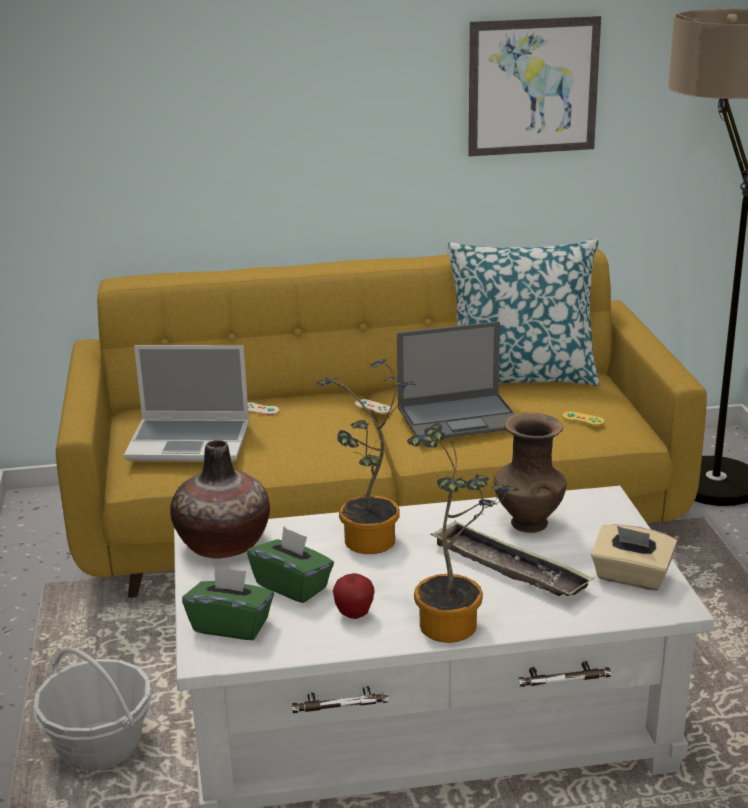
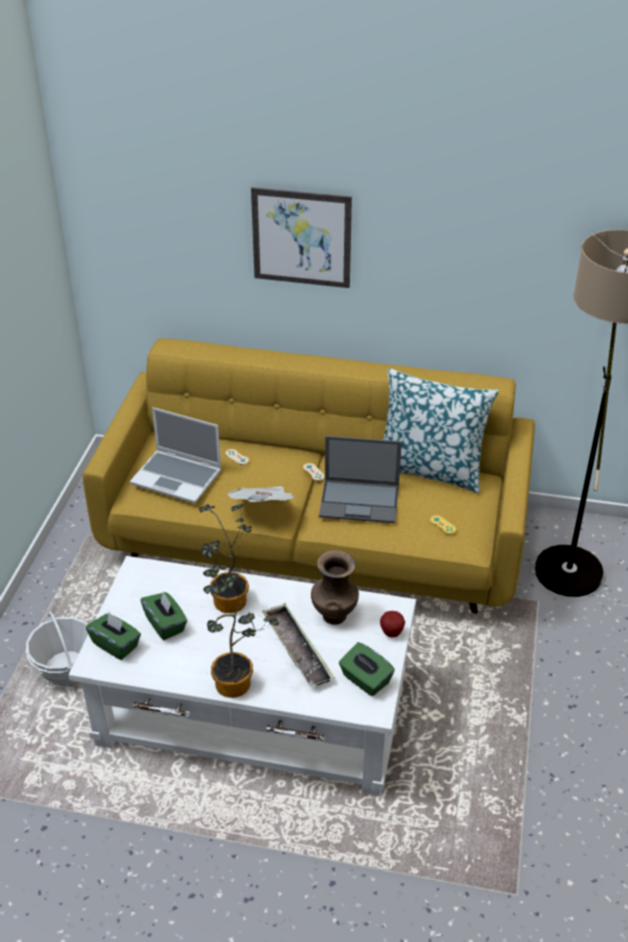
camera: 20 degrees right, 15 degrees up
vase [170,440,270,559] -> none
apple [333,573,375,619] -> apple moved to [380,611,405,638]
picture [468,16,601,156] -> picture moved to [251,187,352,288]
beige tissue box [591,524,677,591] -> green tissue box [339,642,395,696]
none -> newspaper [227,486,295,502]

